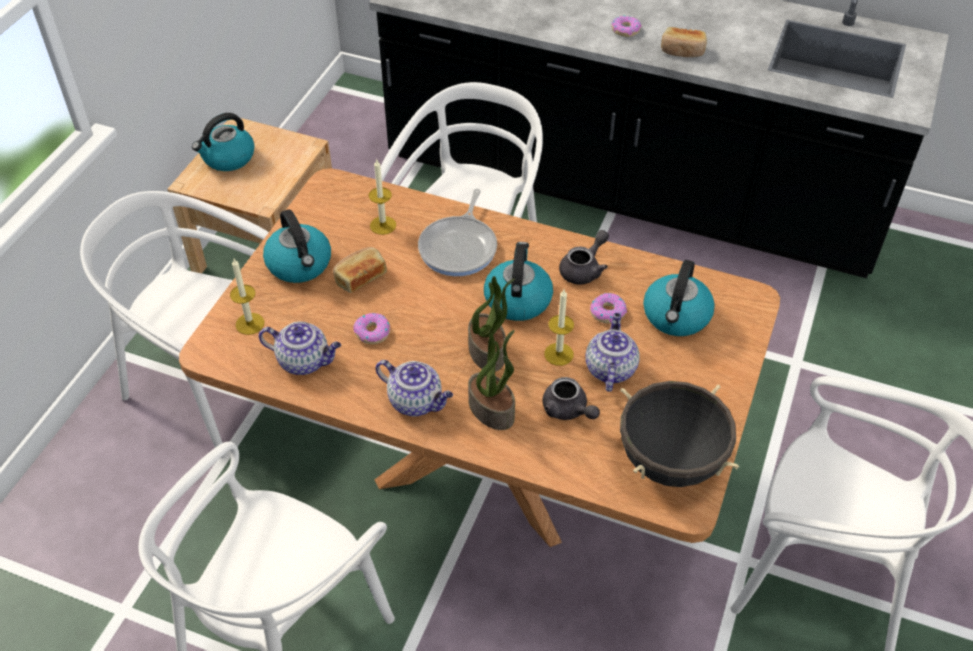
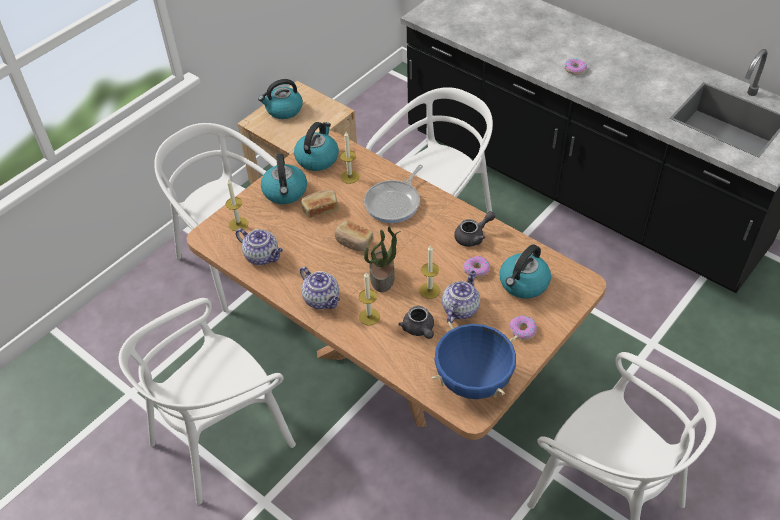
camera: 20 degrees right, 0 degrees up
donut [353,313,390,344] -> donut moved to [509,316,537,340]
potted plant [468,330,515,430] -> candle [359,272,380,326]
kettle [484,242,553,321] -> kettle moved to [294,122,339,171]
black cooking pot [620,381,740,487] -> blue cooking pot [431,322,518,399]
bread [661,27,707,57] -> bread moved to [334,220,374,251]

